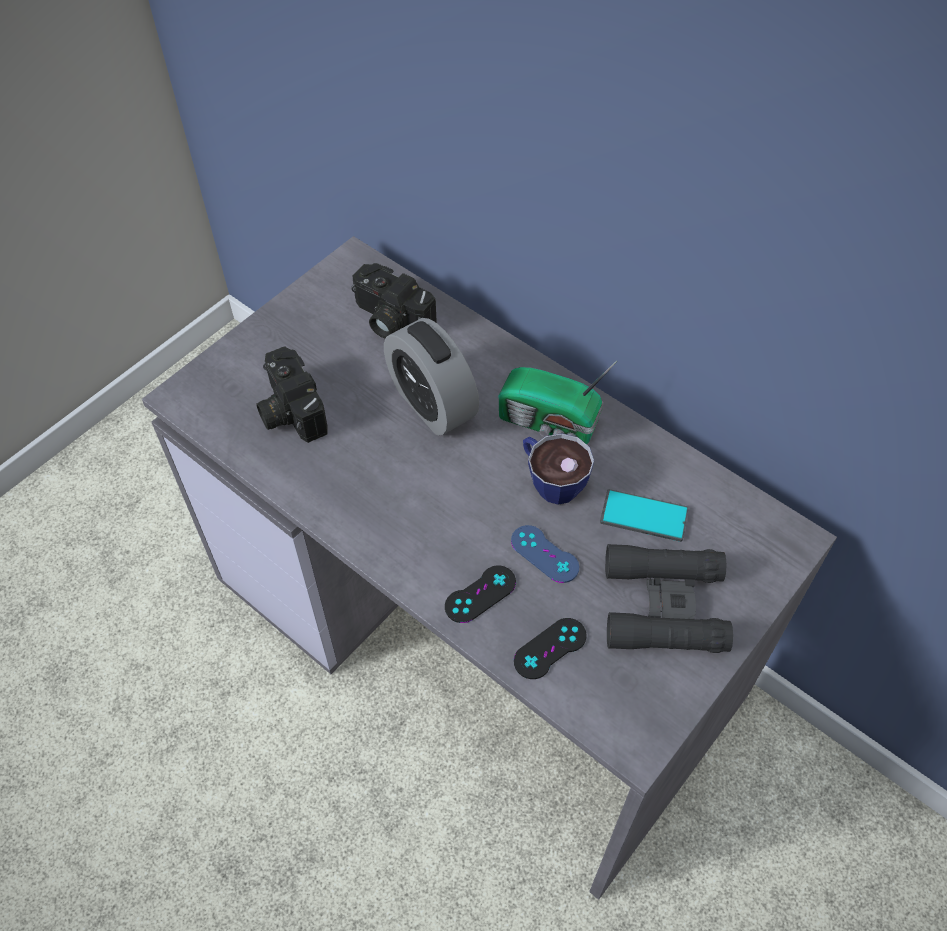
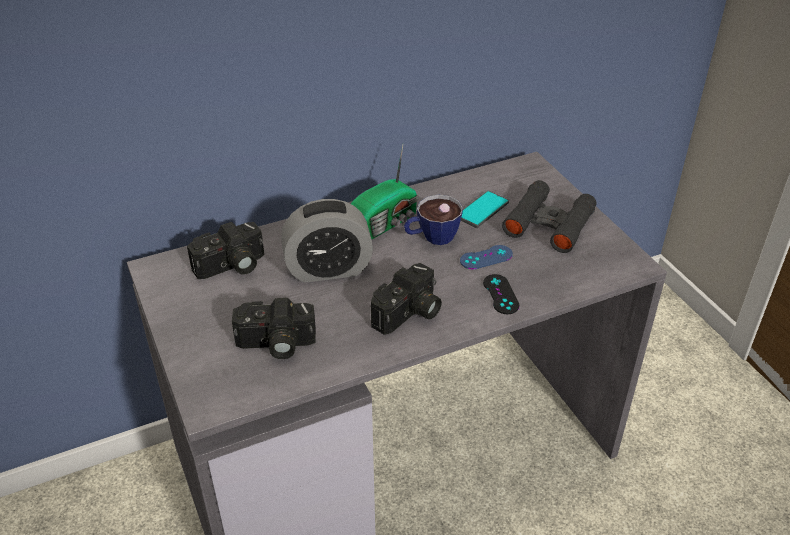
camera: 65 degrees left, 15 degrees down
black game controller [514,618,587,679] -> none
none -> camera [370,263,442,335]

